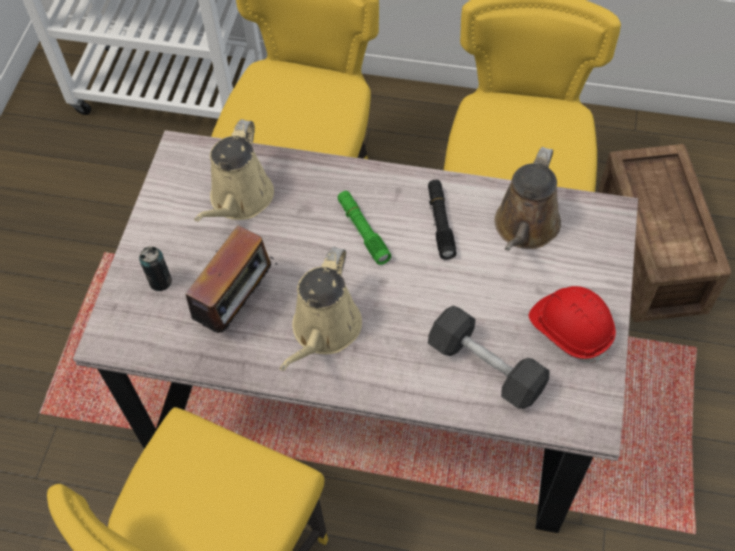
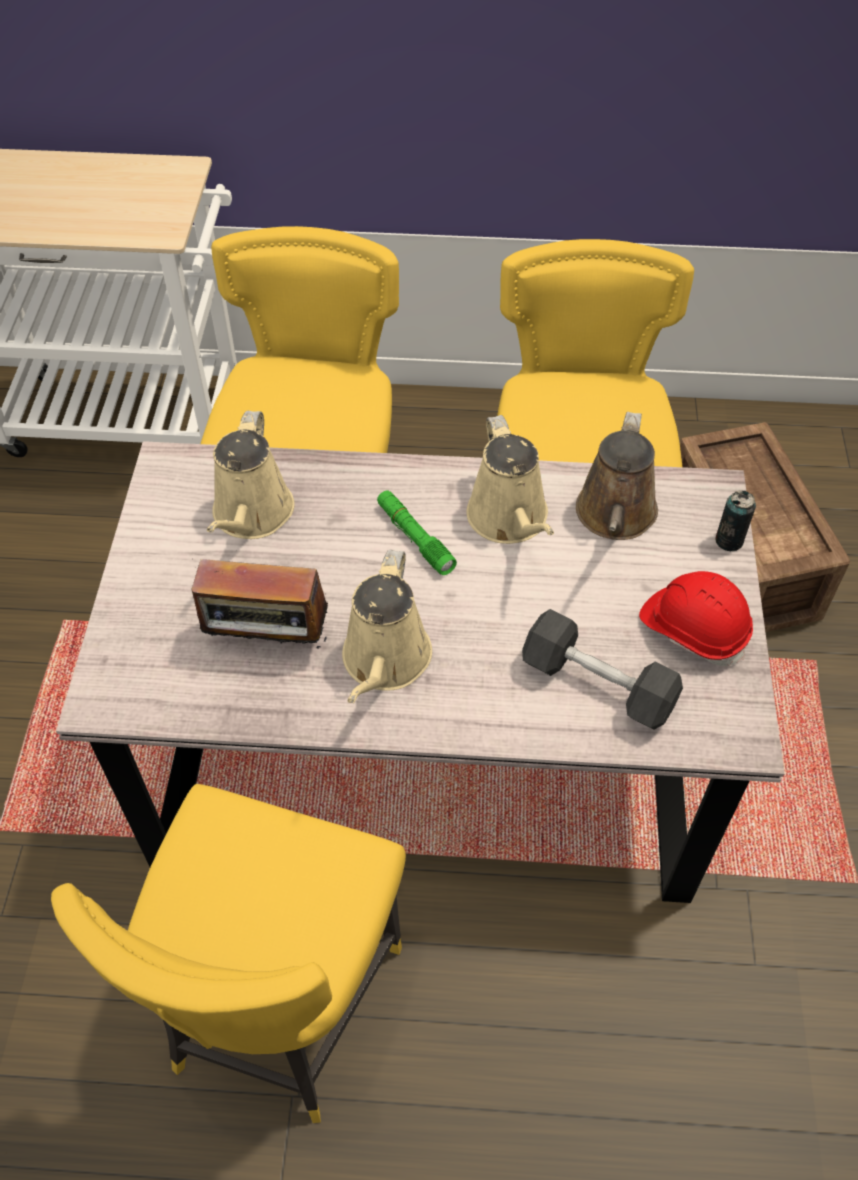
camera: 10 degrees left, 5 degrees down
can [139,246,172,291] -> can moved to [716,490,756,551]
radio [186,225,277,333] -> radio turned 75 degrees clockwise [191,550,328,649]
black flashlight [428,180,457,260] -> beige watering can [467,415,554,544]

